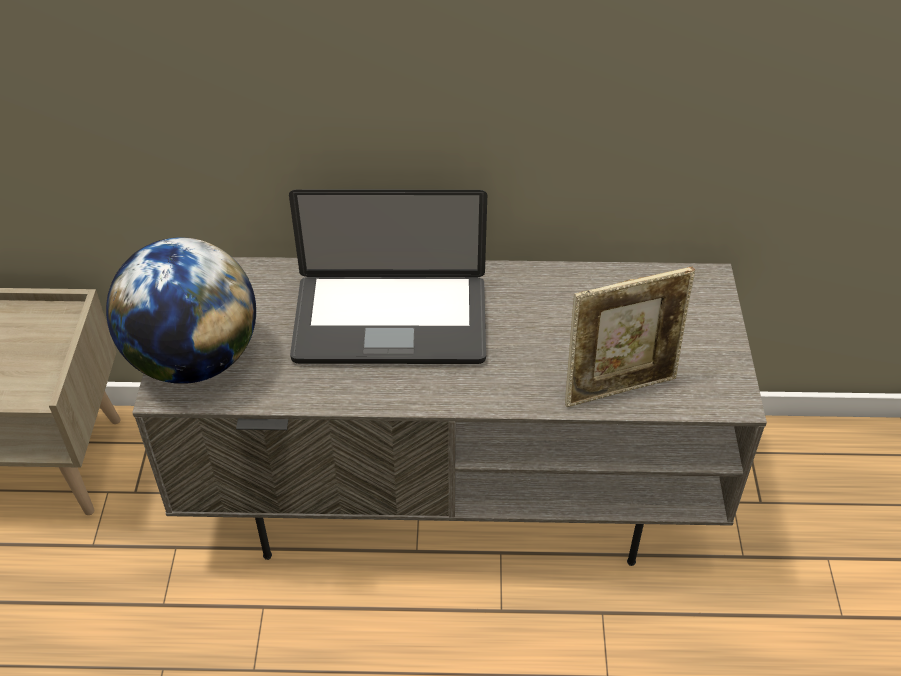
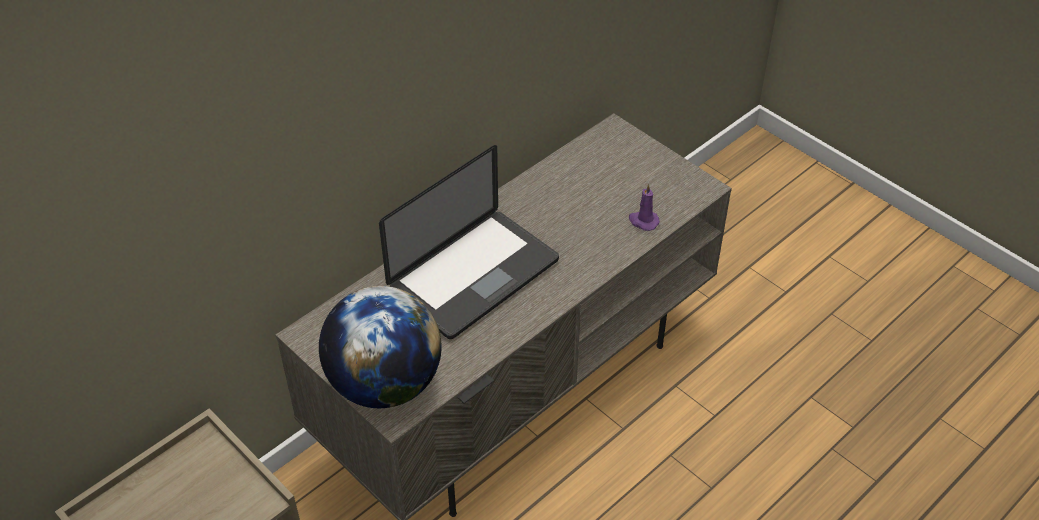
camera: 45 degrees left, 0 degrees up
picture frame [565,267,695,407] -> purple candle [629,184,660,231]

